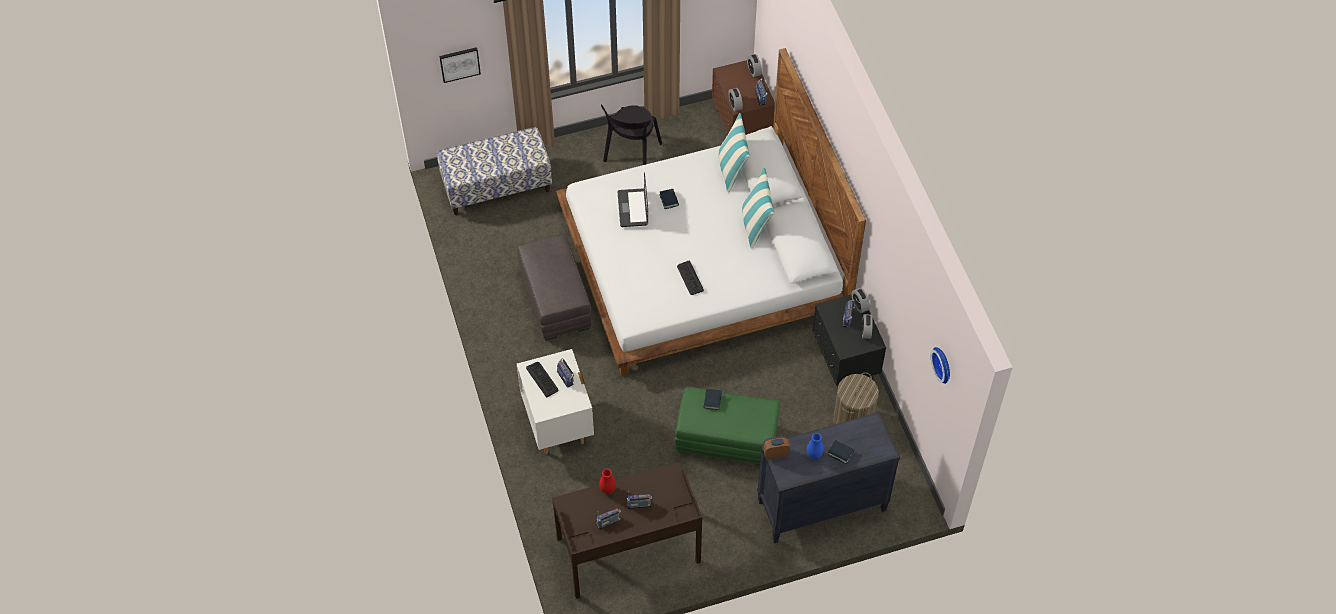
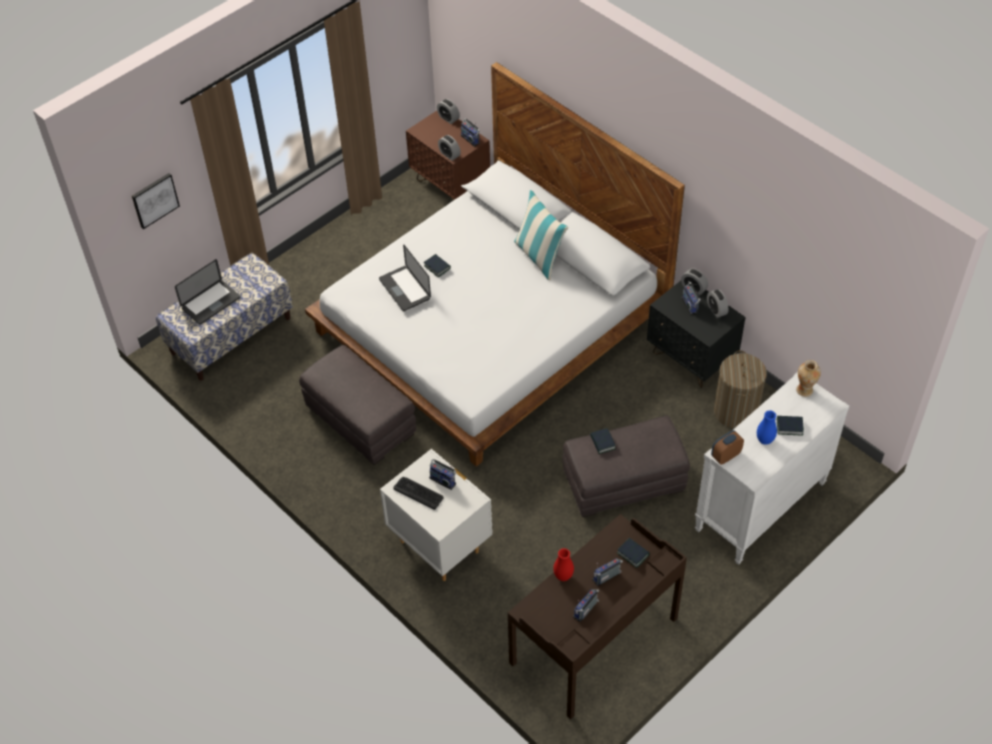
camera: 25 degrees left, 5 degrees down
black chair [601,104,662,165] -> none
green ottoman [675,387,780,465] -> grey ottoman [563,416,690,517]
keyboard [677,260,704,295] -> none
pillow [719,113,750,193] -> none
black dresser [757,411,900,543] -> white dresser [695,372,849,565]
wall clock [931,347,950,384] -> none
none -> laptop [175,259,240,325]
none -> book [617,538,650,568]
none -> vase [796,360,821,397]

